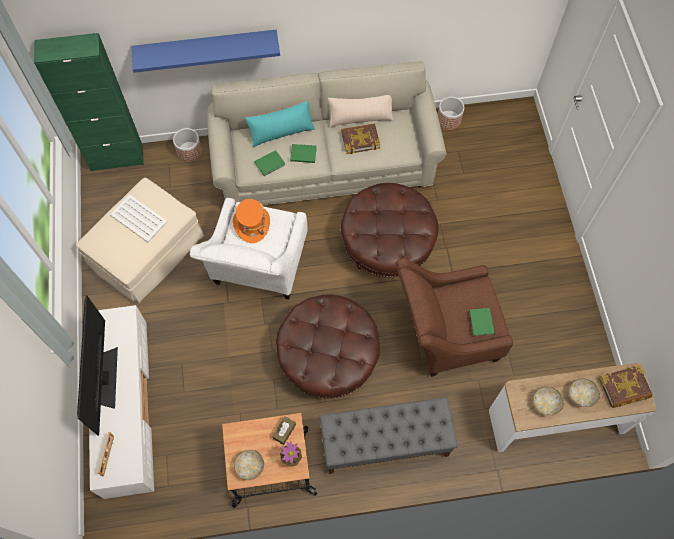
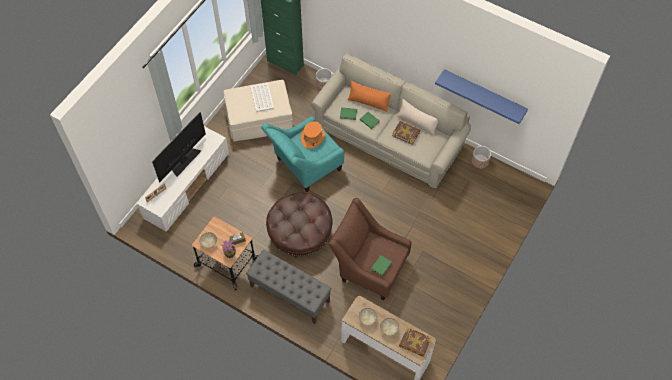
camera: 40 degrees right, 5 degrees down
blue shelf [131,30,280,73] -> blue shelf moved to [435,69,528,124]
white armchair [190,198,307,300] -> turquoise armchair [261,116,344,192]
turquoise pillow [245,101,315,147] -> orange pillow [348,81,391,112]
brown ottoman [341,183,439,277] -> none

